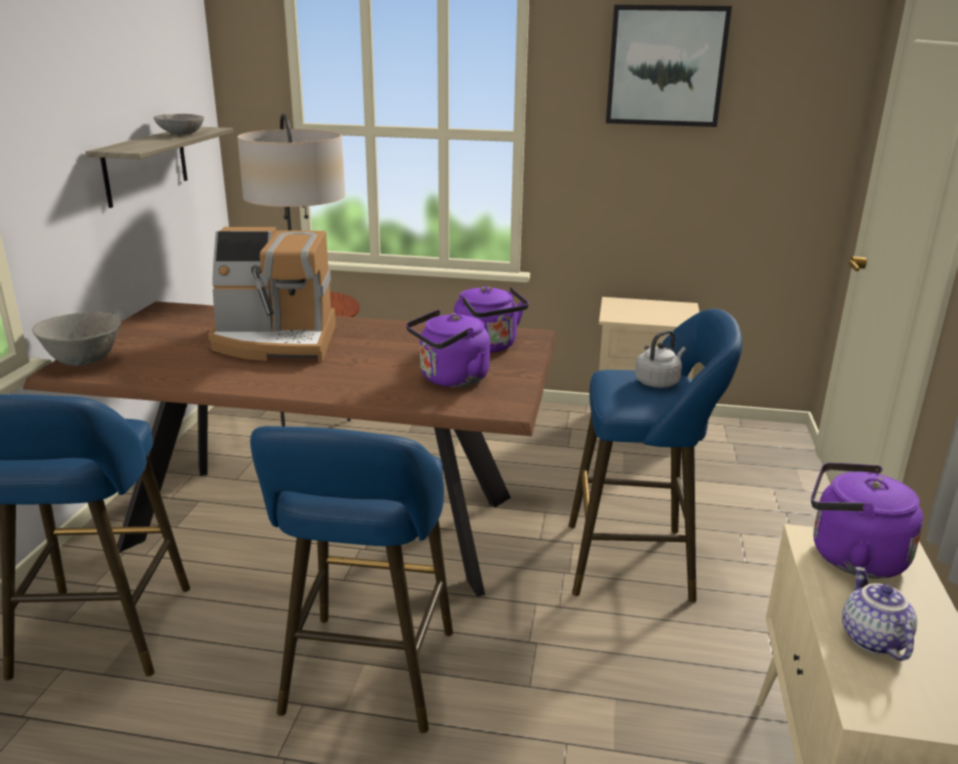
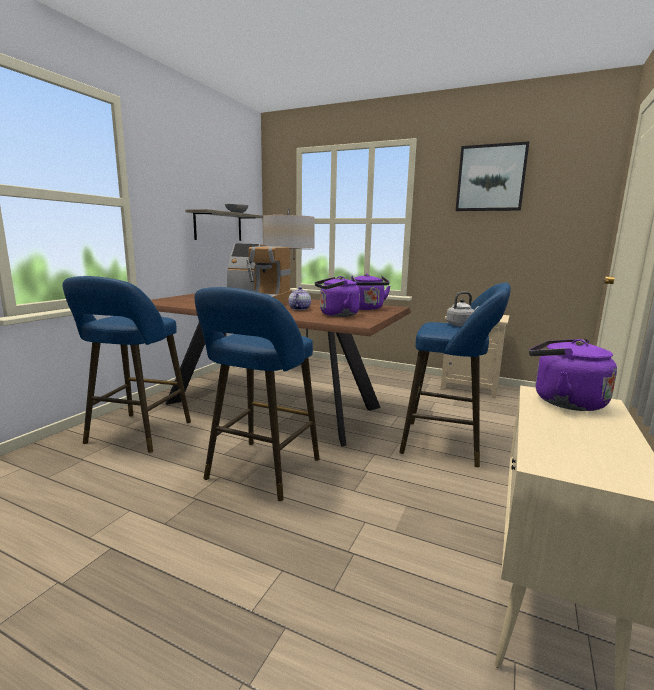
camera: 15 degrees right, 10 degrees down
grey bowl [32,312,121,366] -> none
teapot [842,566,917,661] -> teapot moved to [288,287,311,310]

